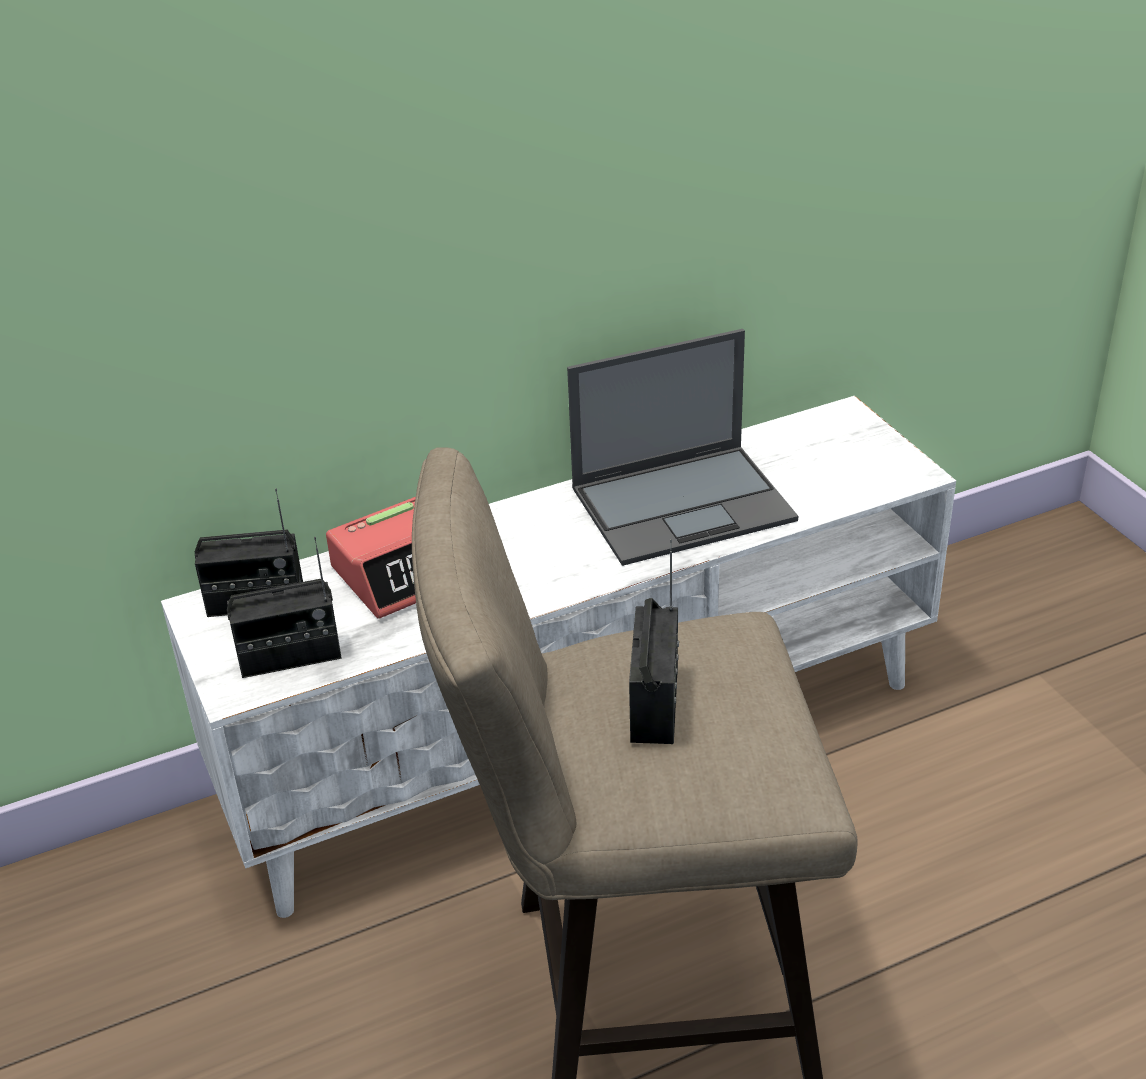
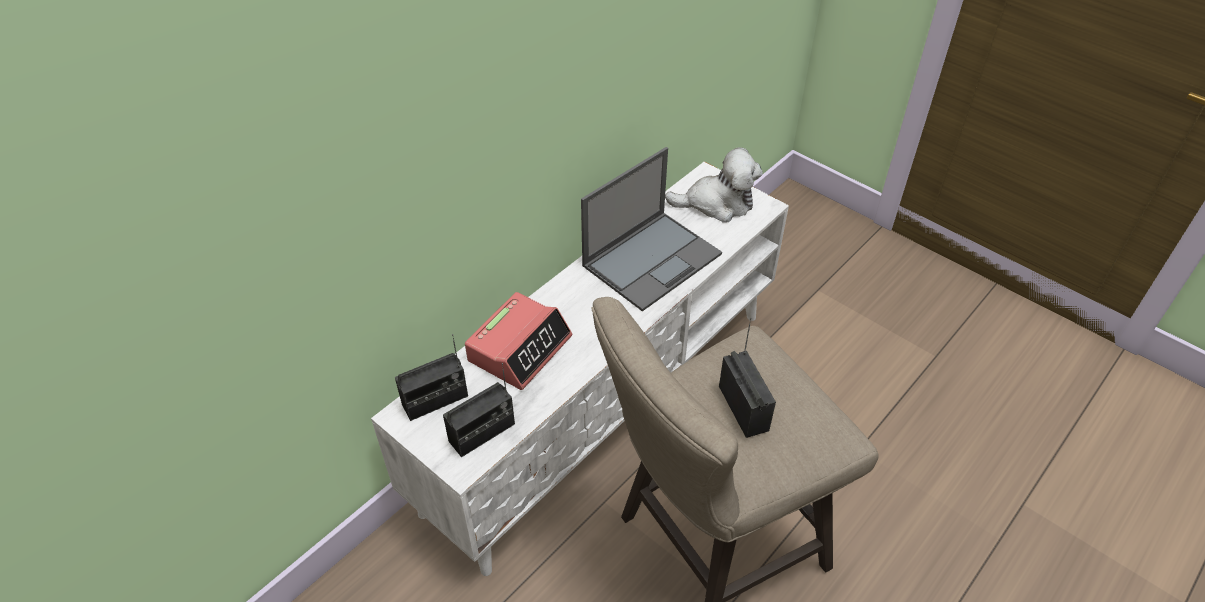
camera: 25 degrees left, 10 degrees up
none -> plush toy [665,147,763,223]

